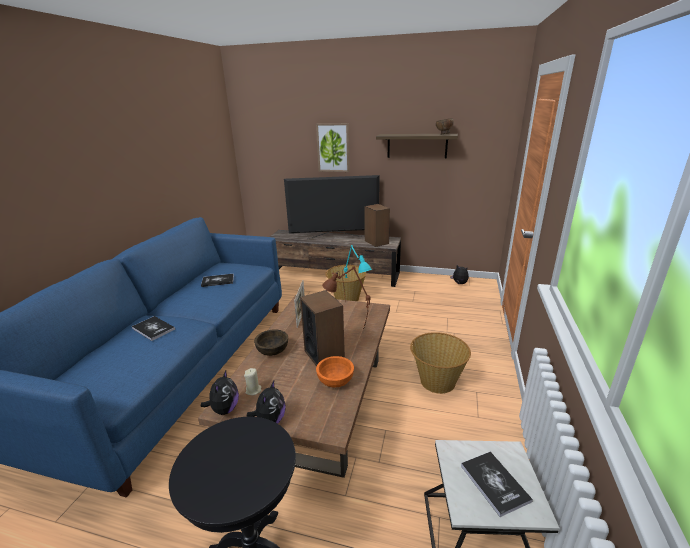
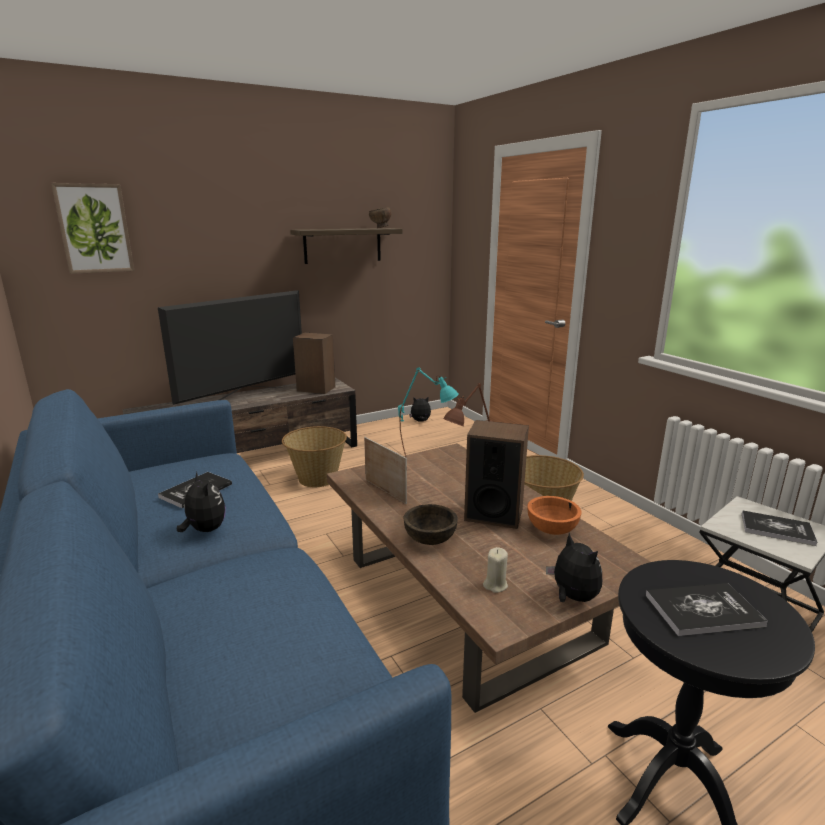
camera: 45 degrees left, 5 degrees down
book [132,316,175,341] -> book moved to [646,583,768,636]
plush toy [201,371,239,415] -> plush toy moved to [177,472,226,532]
picture [316,123,350,172] -> picture moved to [51,183,135,274]

